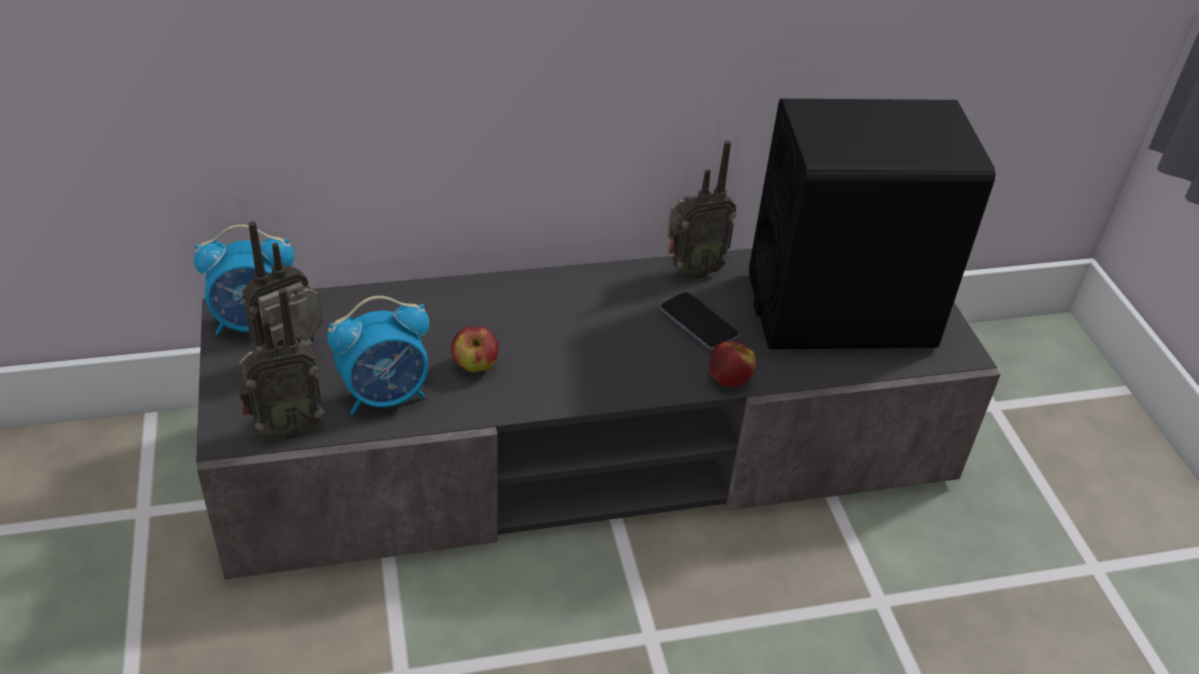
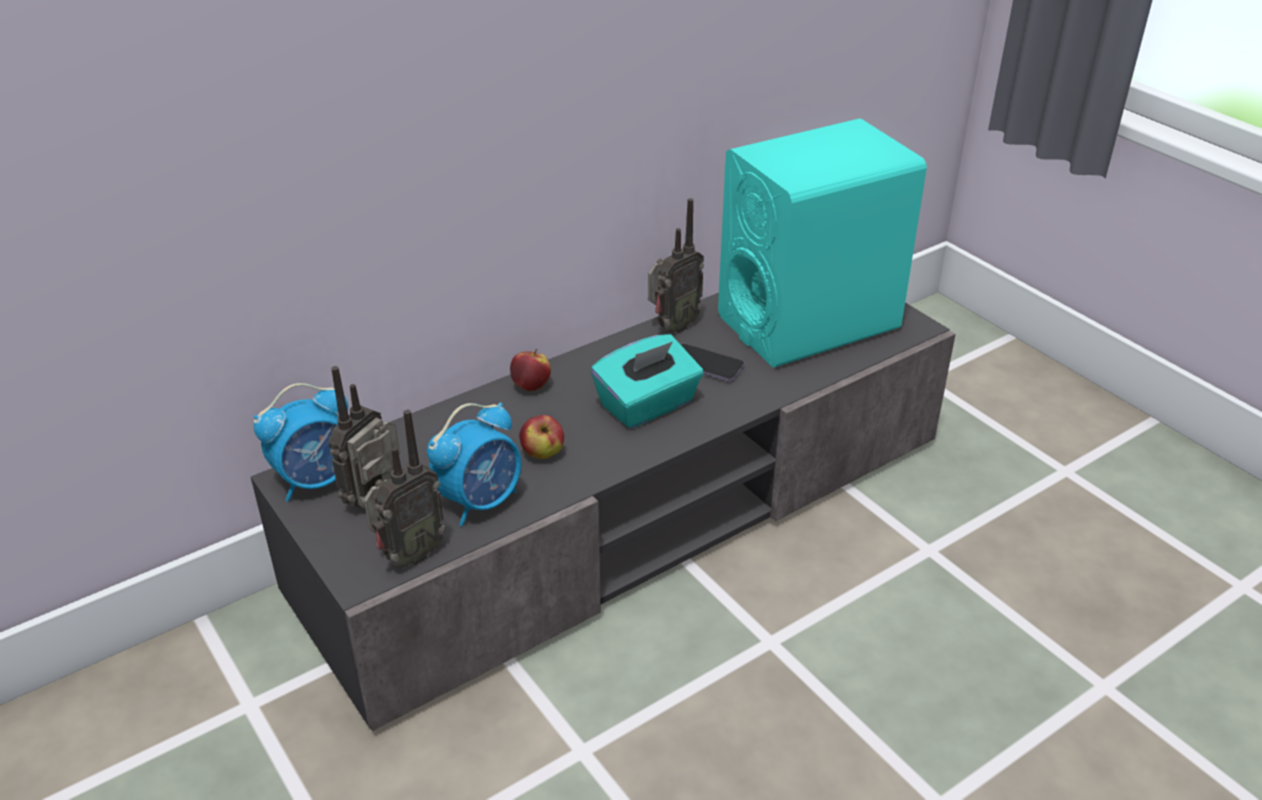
camera: 20 degrees left, 5 degrees down
apple [709,341,756,387] -> apple moved to [510,349,551,391]
black speaker [749,99,995,349] -> turquoise speaker [718,118,927,367]
none -> turquoise tissue box [591,334,704,428]

